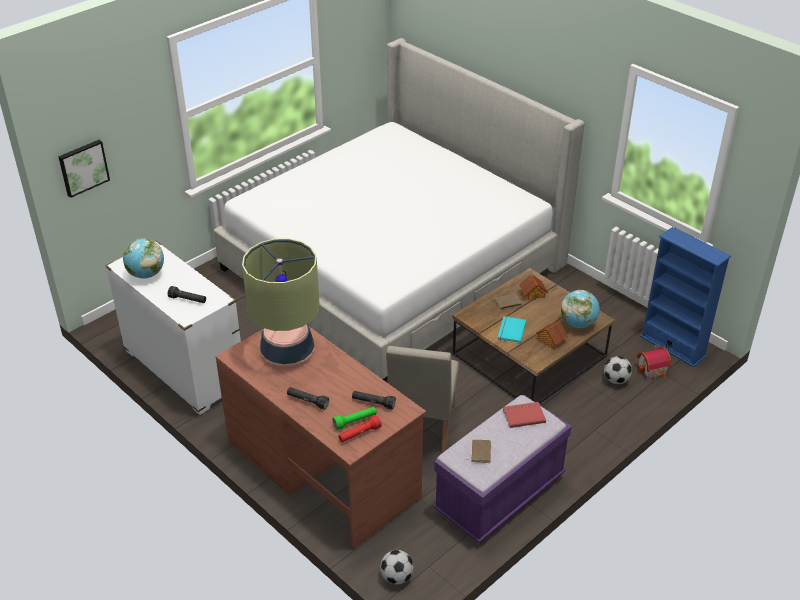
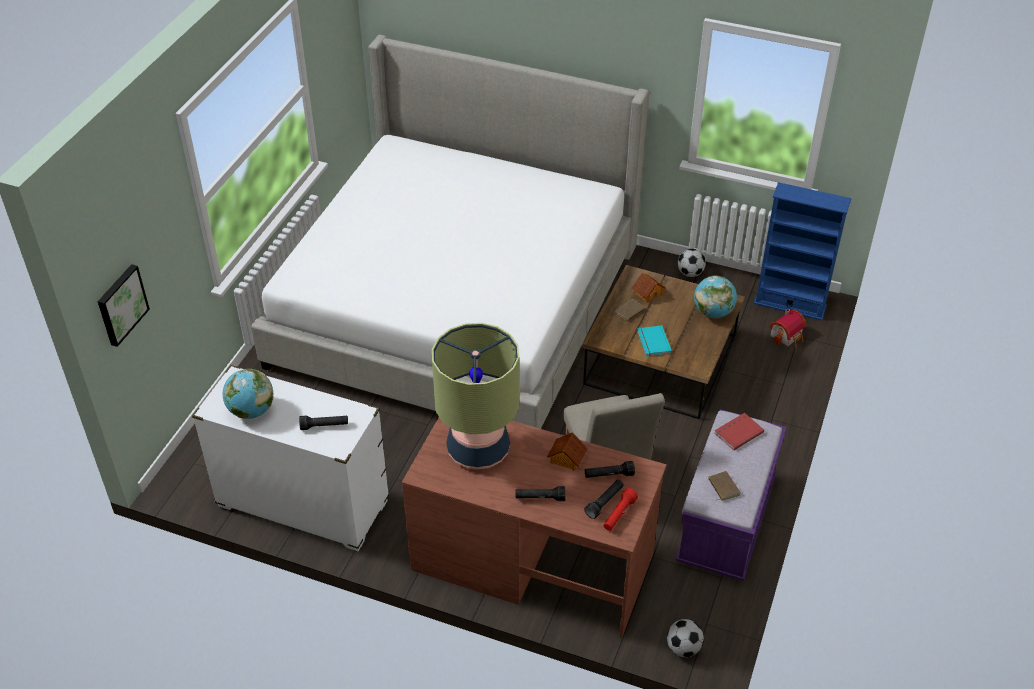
camera: 25 degrees left, 5 degrees up
green flashlight [333,407,377,430] -> black flashlight [584,479,624,519]
toy house [536,321,568,349] -> toy house moved to [547,432,588,471]
football [604,356,632,384] -> football moved to [678,249,706,277]

